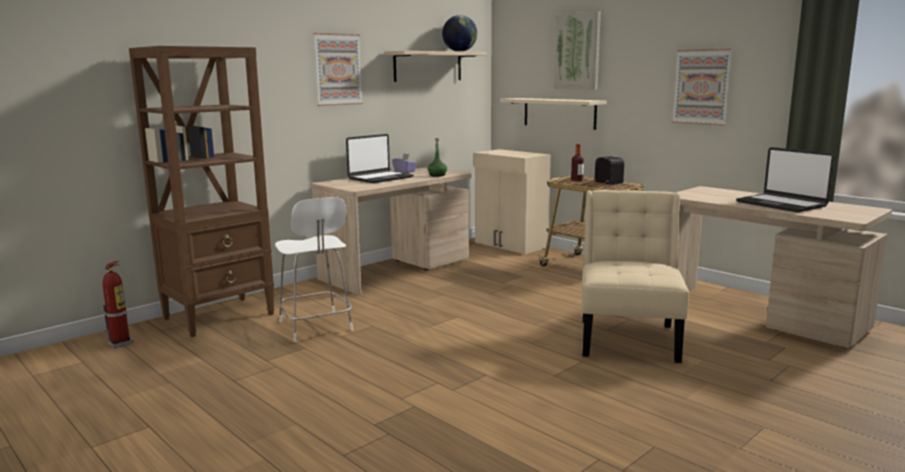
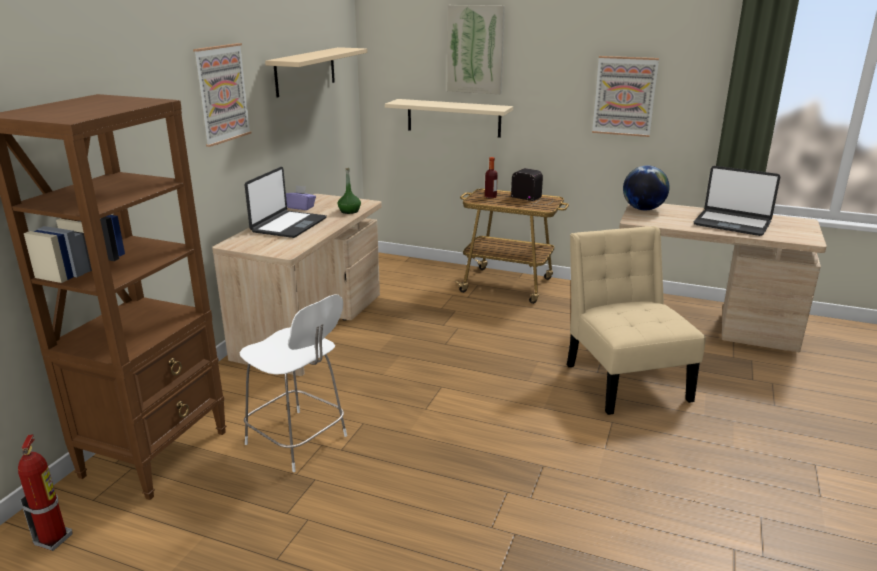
camera: 25 degrees left, 10 degrees up
globe [442,15,477,52] -> globe moved to [623,165,669,210]
beige cabinet [473,149,551,254] -> none

